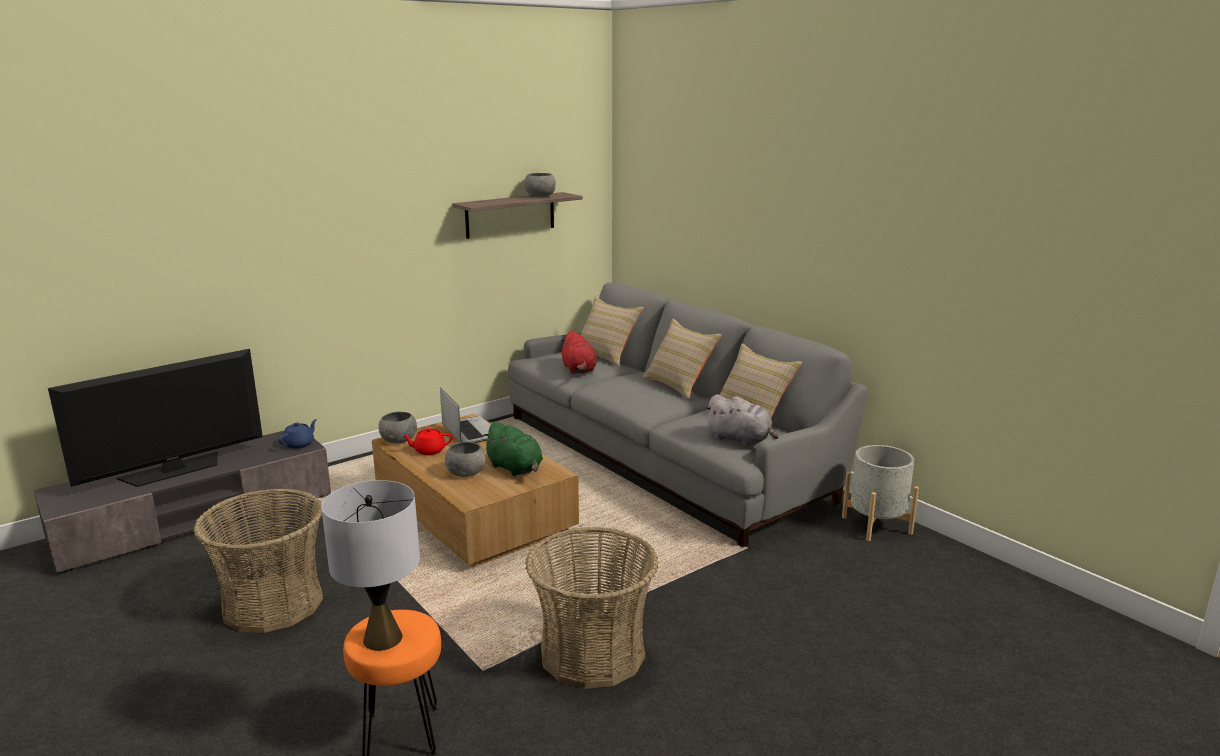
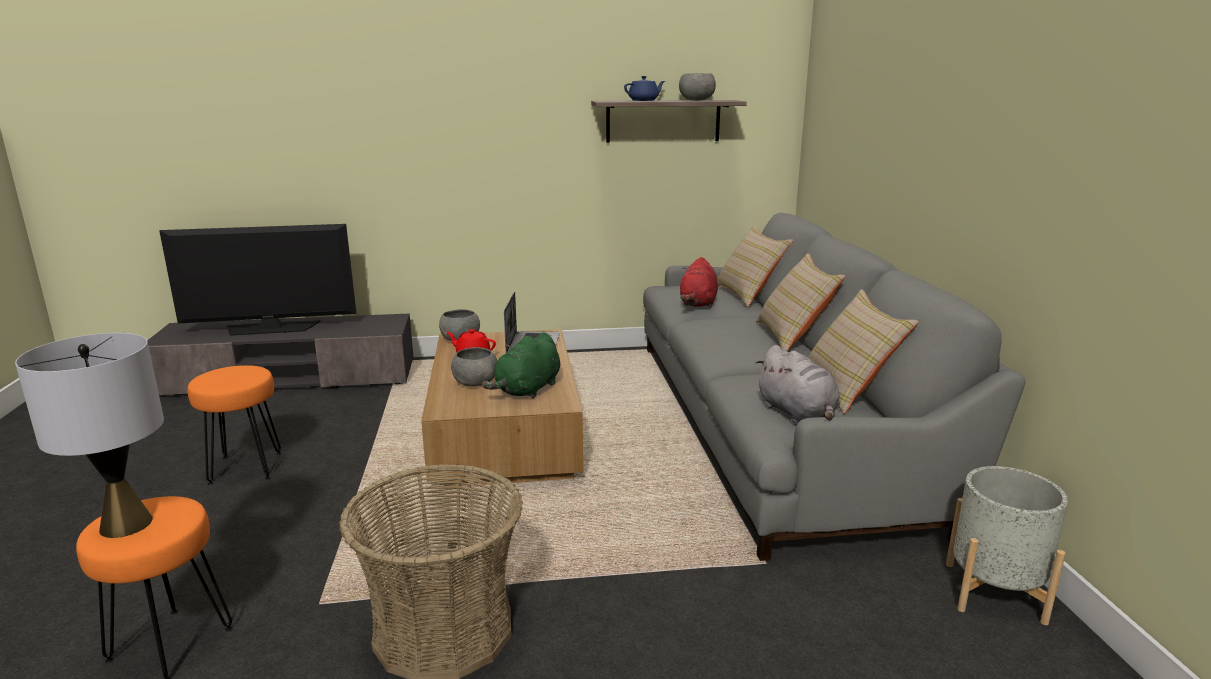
camera: 30 degrees right, 0 degrees up
basket [194,488,323,633] -> orange stool [187,365,282,485]
blue teapot [279,419,317,449] -> blue teapot moved to [624,76,665,101]
green plush toy [482,421,543,476] -> green plush toy turned 45 degrees clockwise [482,332,560,398]

